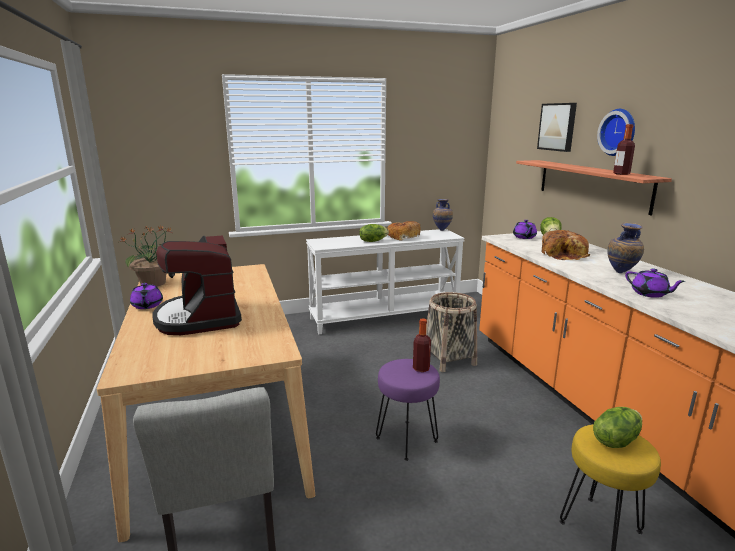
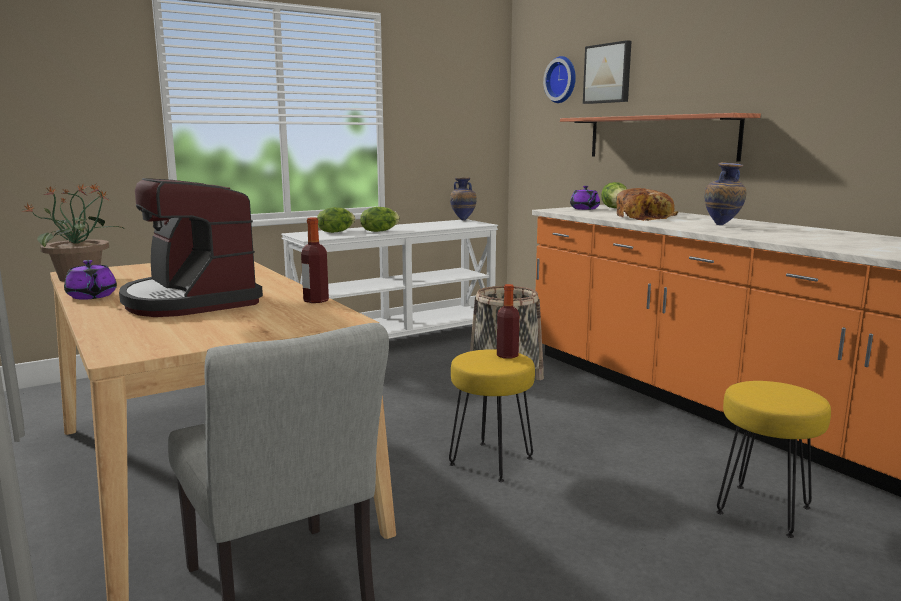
camera: 15 degrees left, 5 degrees down
purple stool [376,359,440,461] -> yellow stool [449,349,535,482]
bread [387,221,421,240] -> none
lettuce [593,407,642,448] -> lettuce moved to [317,207,355,233]
wall clock [597,109,635,156] -> wall clock moved to [543,56,576,103]
bottle [613,124,635,175] -> bottle moved to [301,217,329,303]
purple teapot [625,268,686,298] -> none

